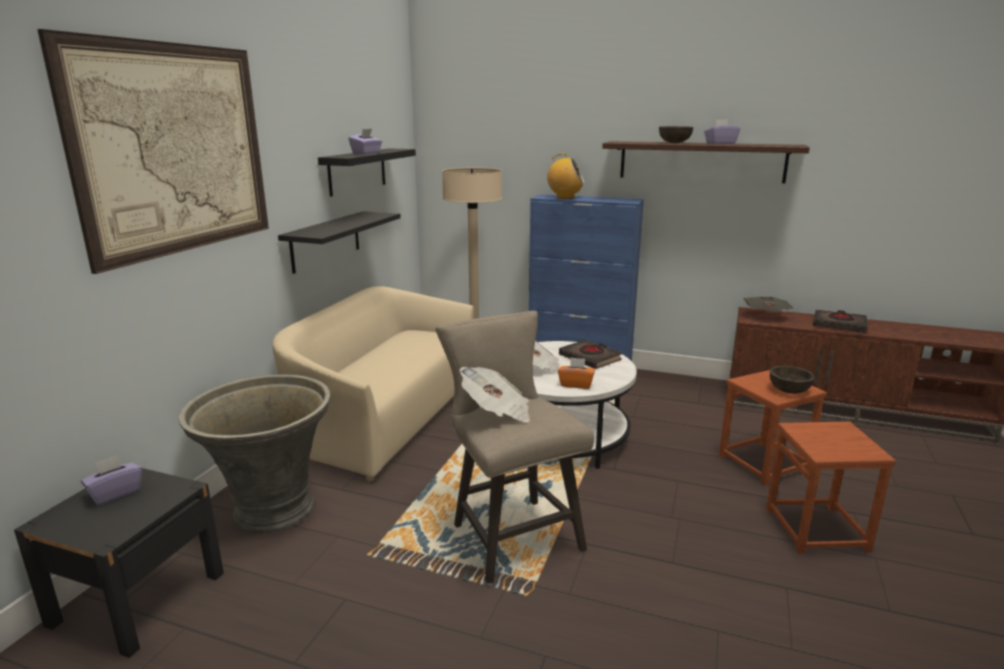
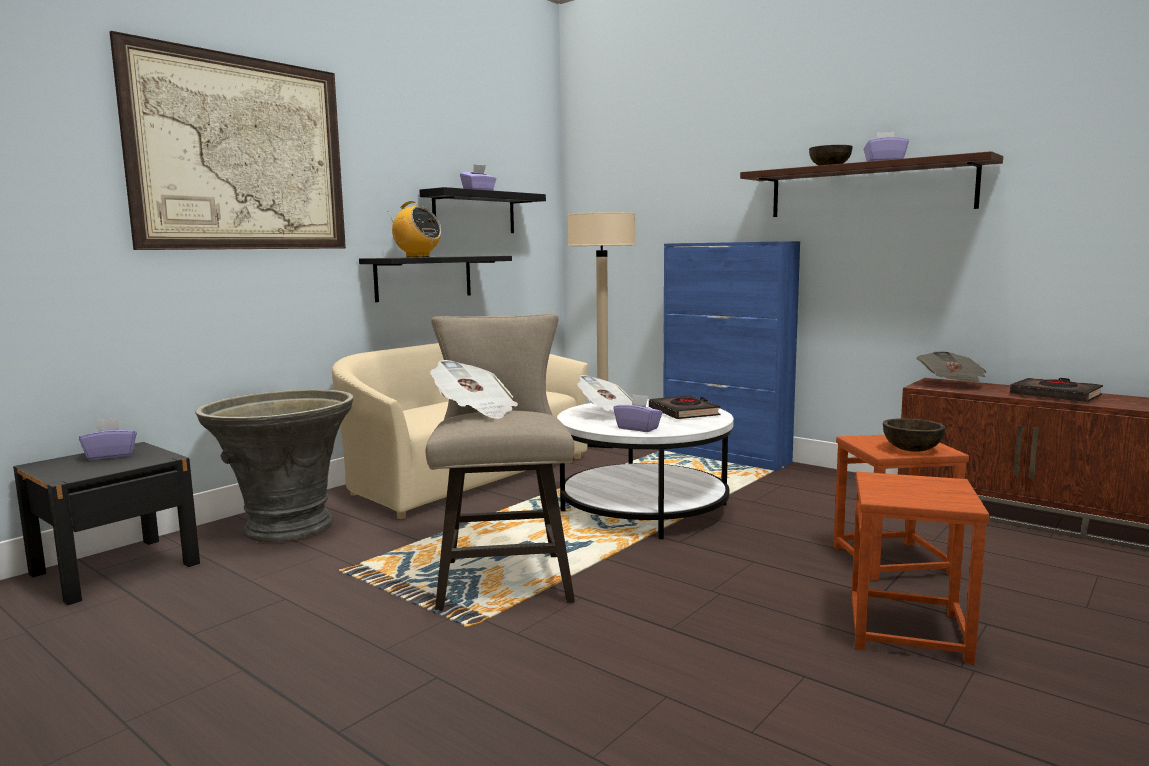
camera: 20 degrees right, 10 degrees down
radio [546,153,584,199] -> radio moved to [388,201,441,257]
orange tissue box [558,357,595,389] -> purple tissue box [613,394,663,432]

